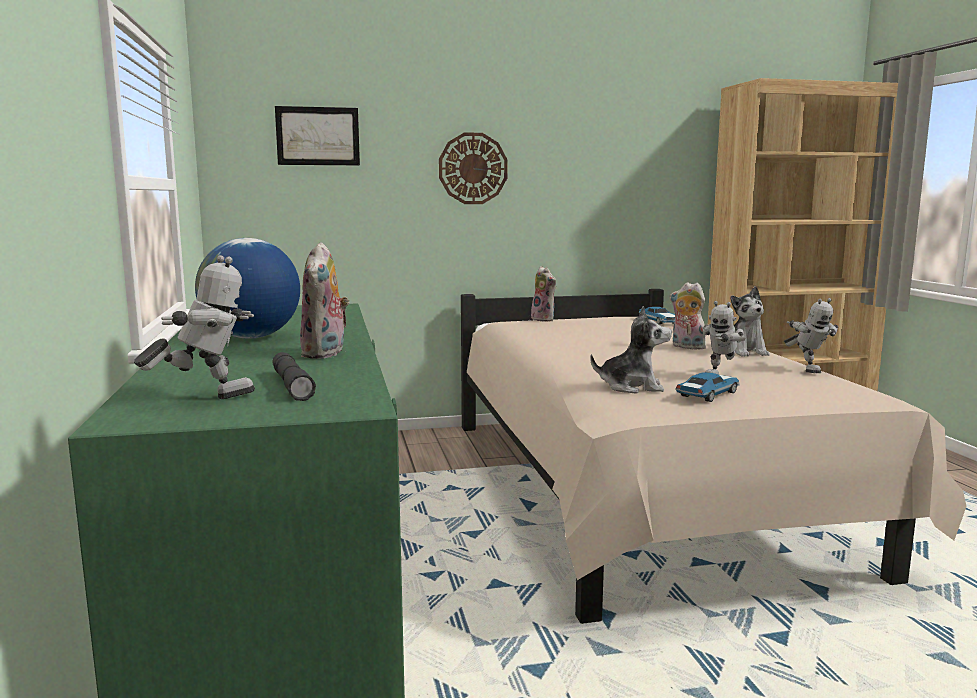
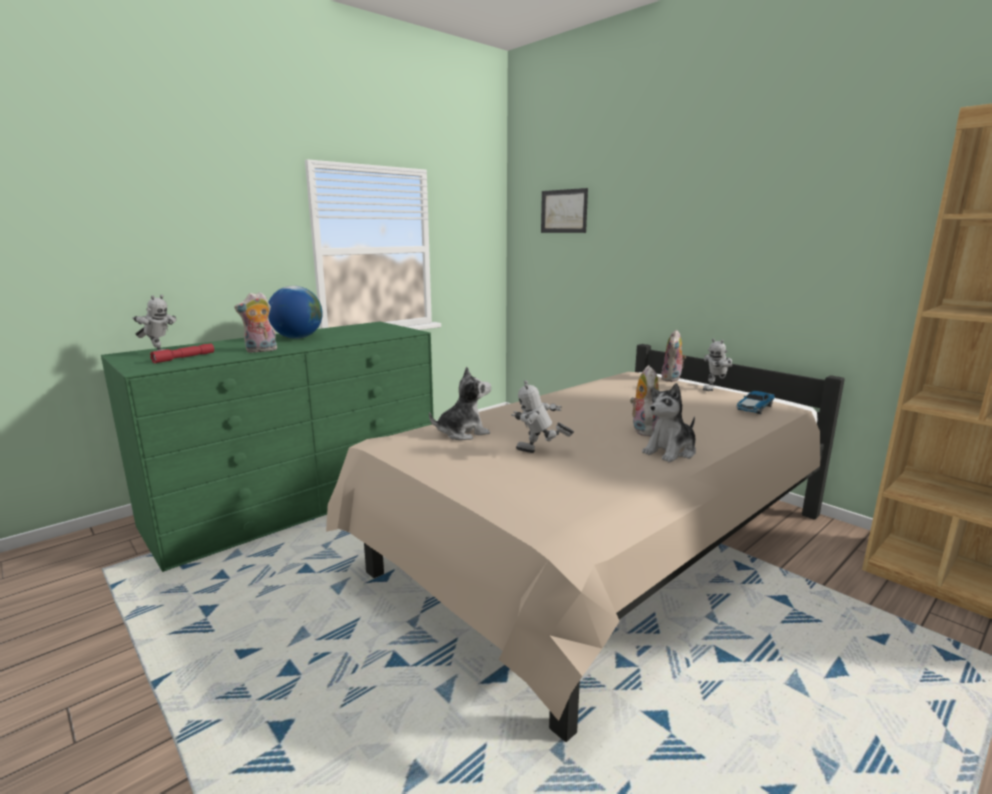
camera: 60 degrees right, 5 degrees up
grey flashlight [272,352,316,401] -> red flashlight [150,343,214,364]
wall clock [439,132,507,204] -> none
plush toy [590,306,672,394] -> plush toy turned 90 degrees counterclockwise [429,367,491,440]
toy car [675,372,740,402] -> none
toy robot [784,298,838,373] -> toy robot moved to [703,339,733,391]

